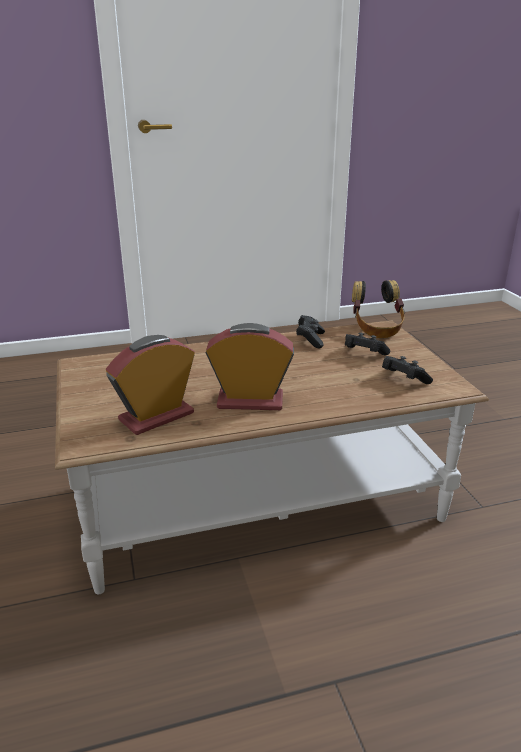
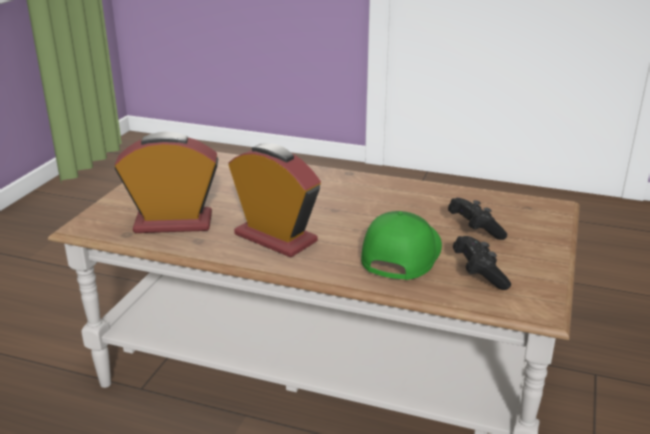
camera: 35 degrees right, 0 degrees up
black game controller [296,315,325,349] -> none
headphones [352,280,405,338] -> none
none -> green cap [361,211,442,280]

